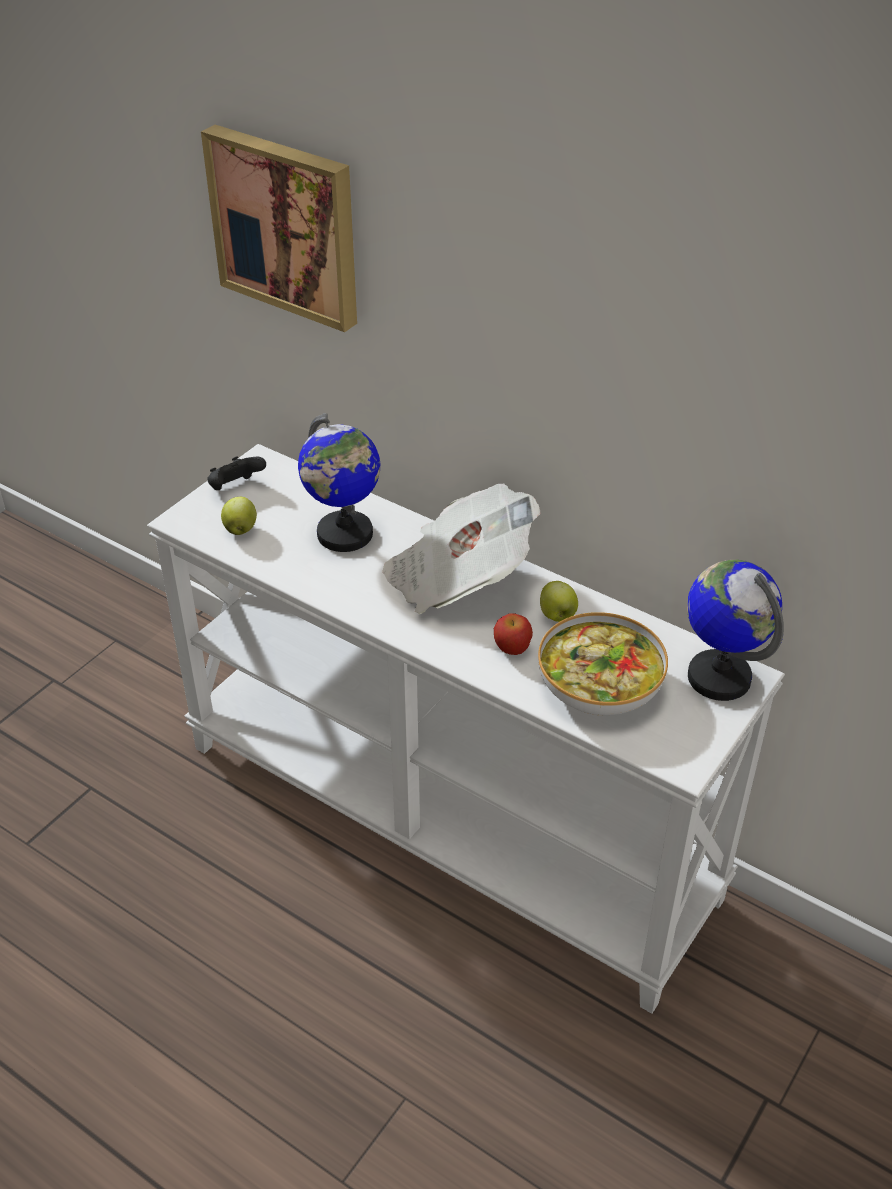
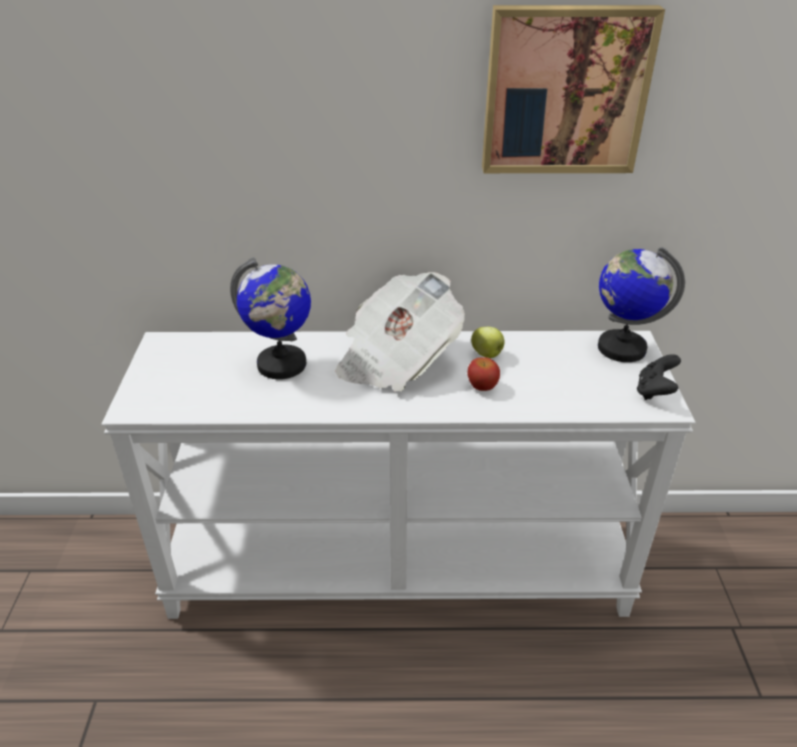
camera: 35 degrees left, 5 degrees down
picture [201,125,357,332] -> picture moved to [482,5,665,173]
black game controller [207,456,266,490] -> black game controller moved to [637,354,681,400]
apple [221,497,257,535] -> none
bowl [538,612,668,715] -> none

